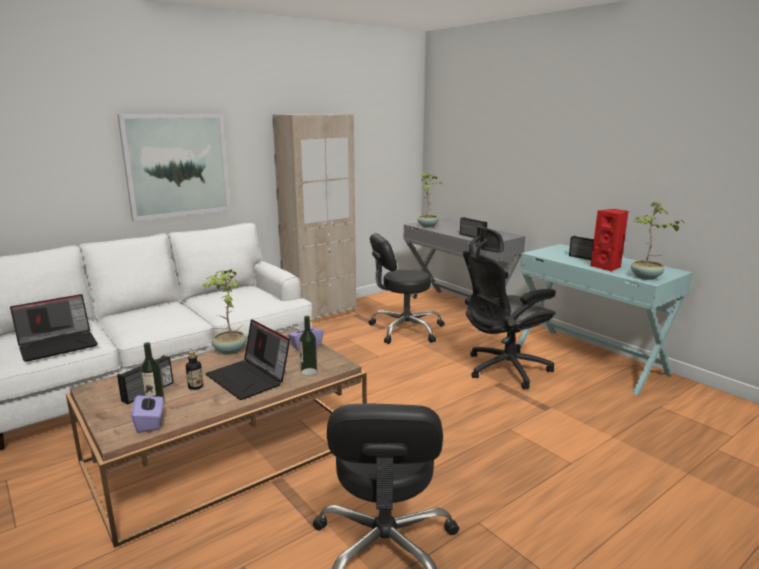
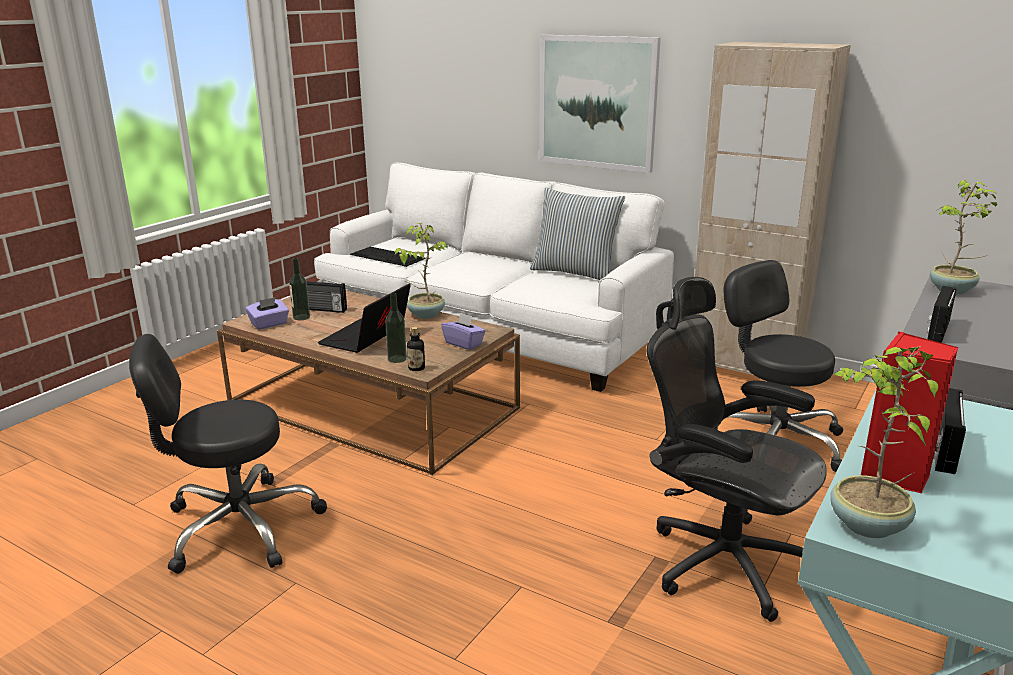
camera: 70 degrees right, 5 degrees up
laptop [10,294,98,362] -> keyboard [350,247,426,267]
bottle [186,351,203,390] -> bottle moved to [407,327,425,371]
none -> pillow [530,188,625,280]

